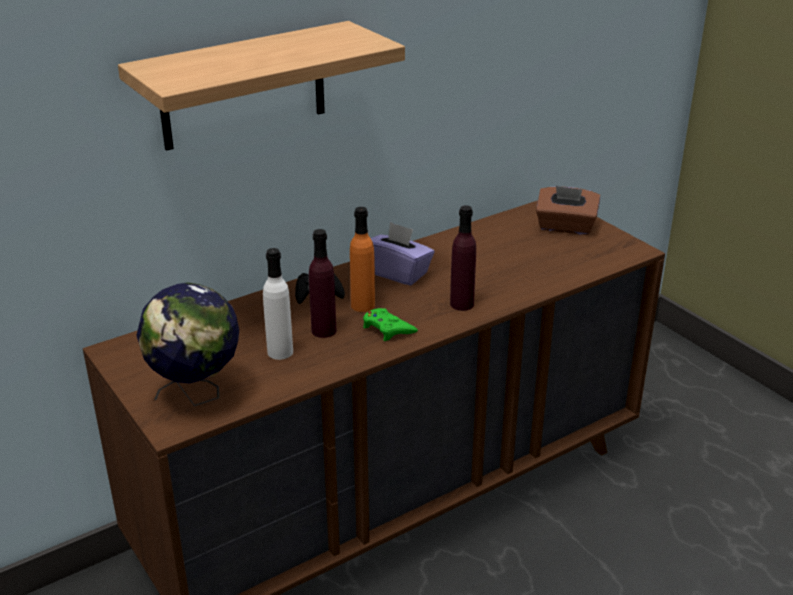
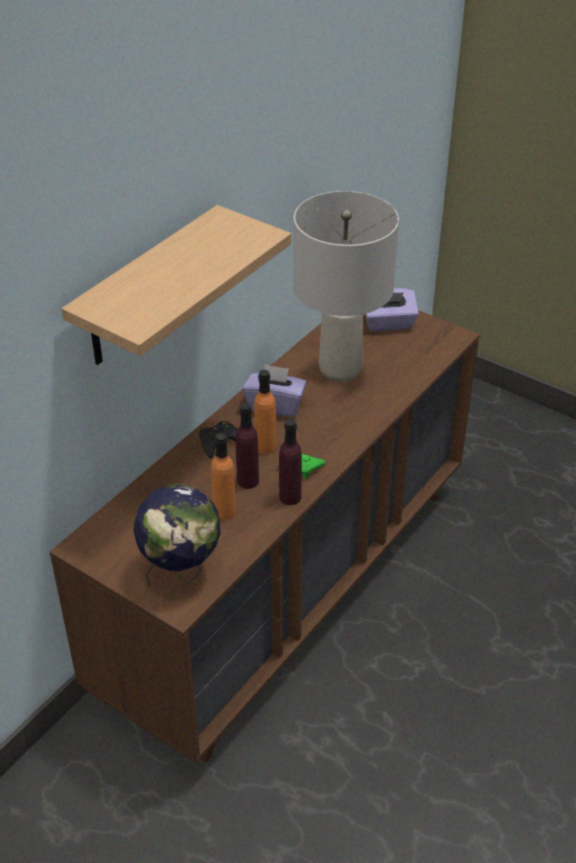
camera: 20 degrees left, 10 degrees up
white bottle [263,248,293,360] -> orange bottle [211,433,236,520]
purple bottle [450,205,476,311] -> purple bottle moved to [279,419,302,505]
brown tissue box [536,186,600,235] -> purple tissue box [365,288,419,331]
none -> grey table lamp [293,191,399,382]

